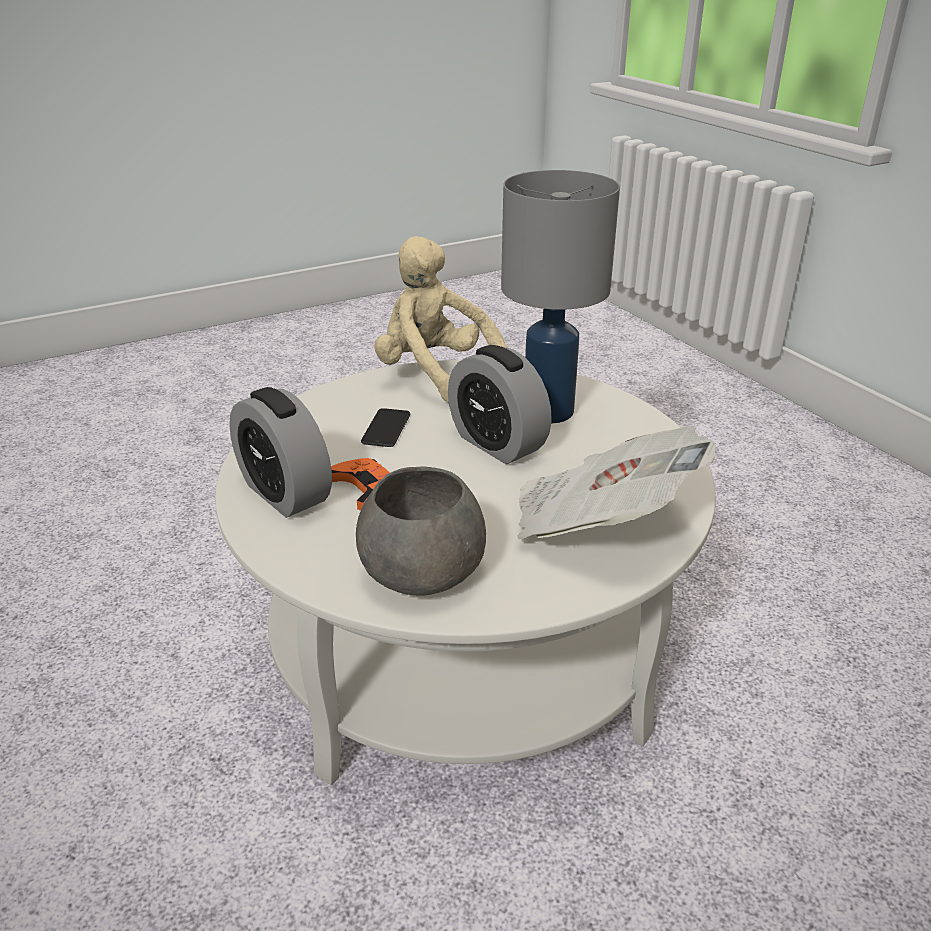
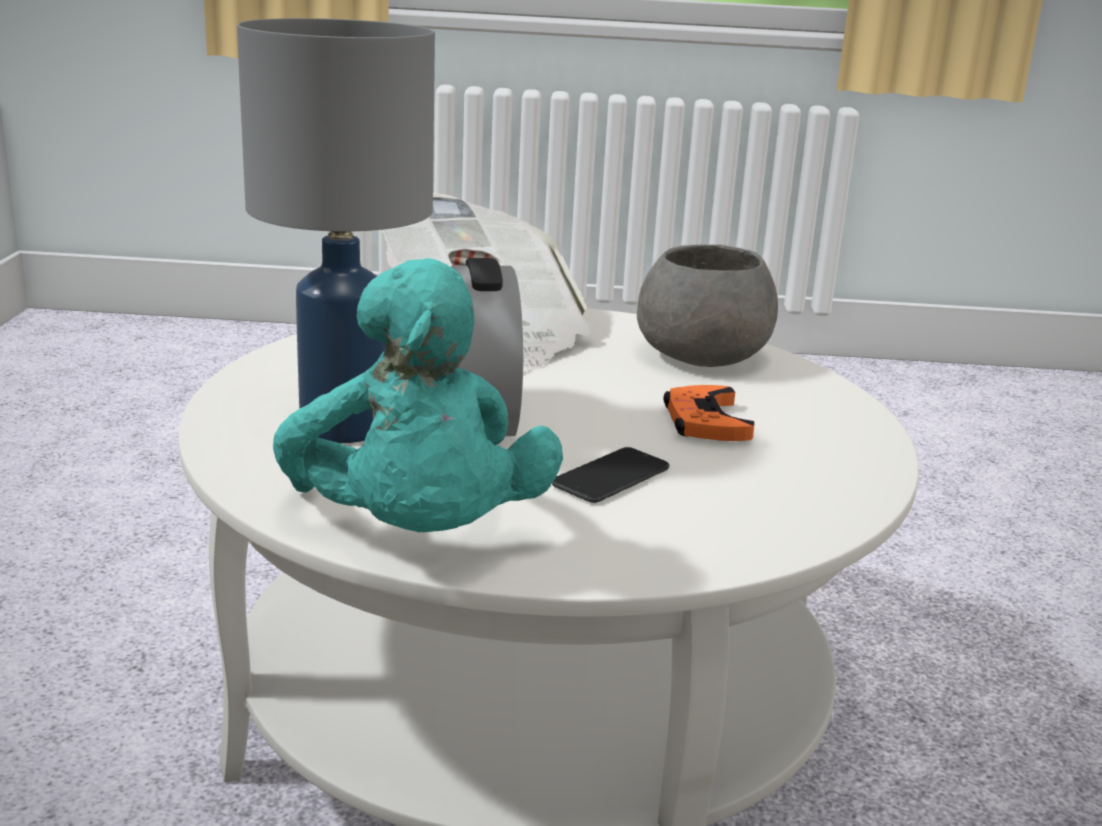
camera: 150 degrees left, 10 degrees down
alarm clock [229,387,332,518] -> none
beige plush toy [374,236,508,402] -> turquoise plush toy [273,258,563,532]

